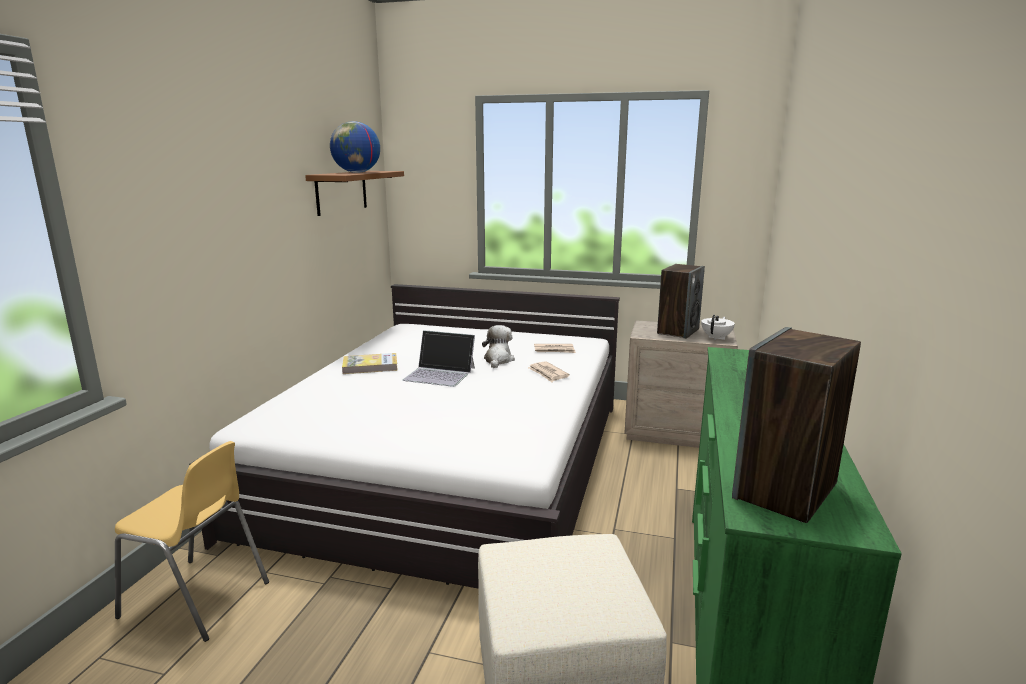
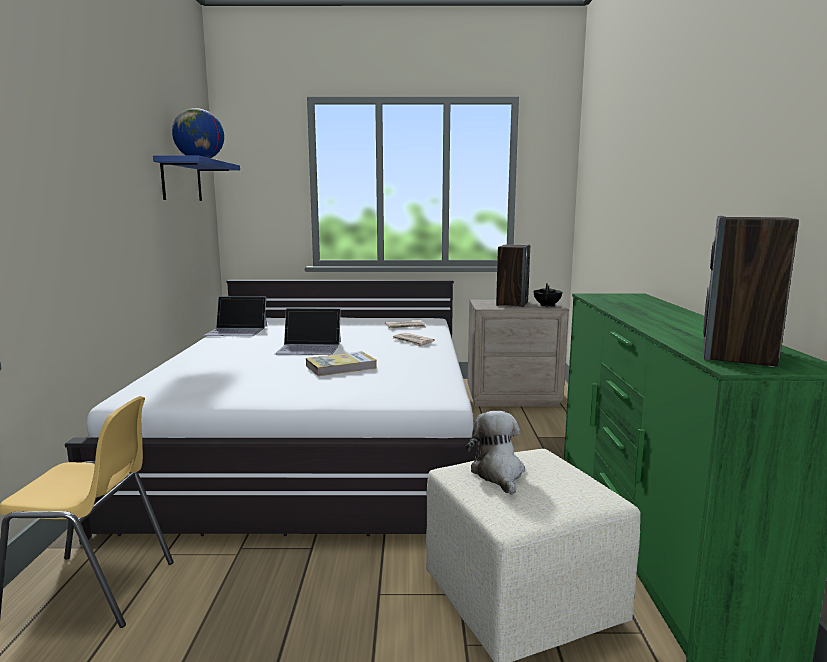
camera: 15 degrees left, 5 degrees down
brown shelf [305,171,404,216] -> blue shelf [153,156,240,201]
book [342,353,398,374] -> book moved to [306,351,377,376]
plush toy [482,325,515,368] -> plush toy moved to [466,411,525,495]
white teapot [701,315,735,340] -> black teapot [534,283,562,307]
none -> laptop [204,296,267,336]

